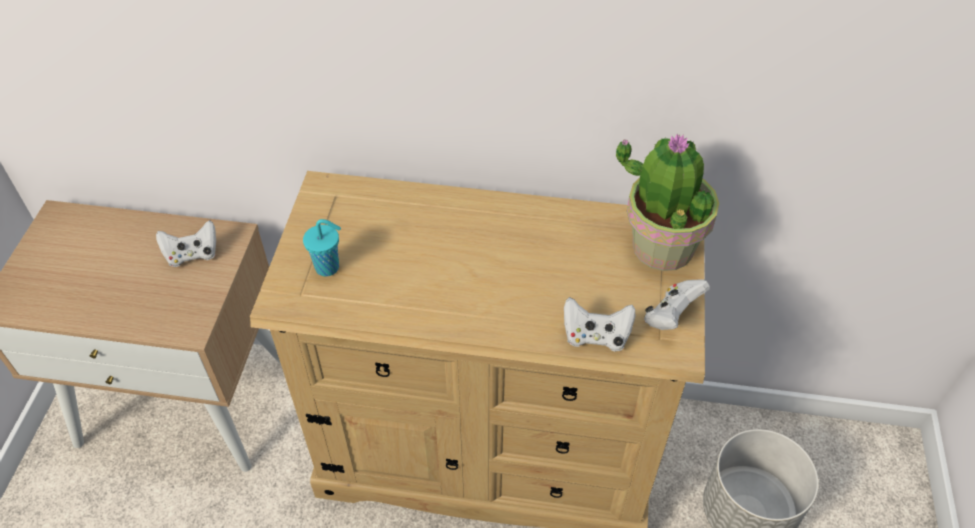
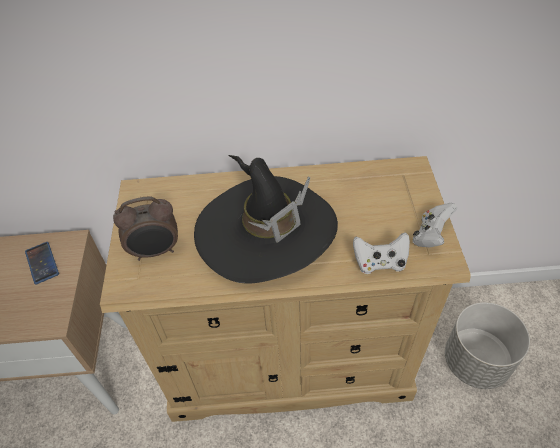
camera: 10 degrees left, 0 degrees up
white game controller [156,220,216,267] -> phone [25,242,59,285]
turquoise cup [303,219,341,276] -> alarm clock [113,196,178,261]
potted plant [615,134,719,271] -> none
none -> black hat [194,155,338,284]

